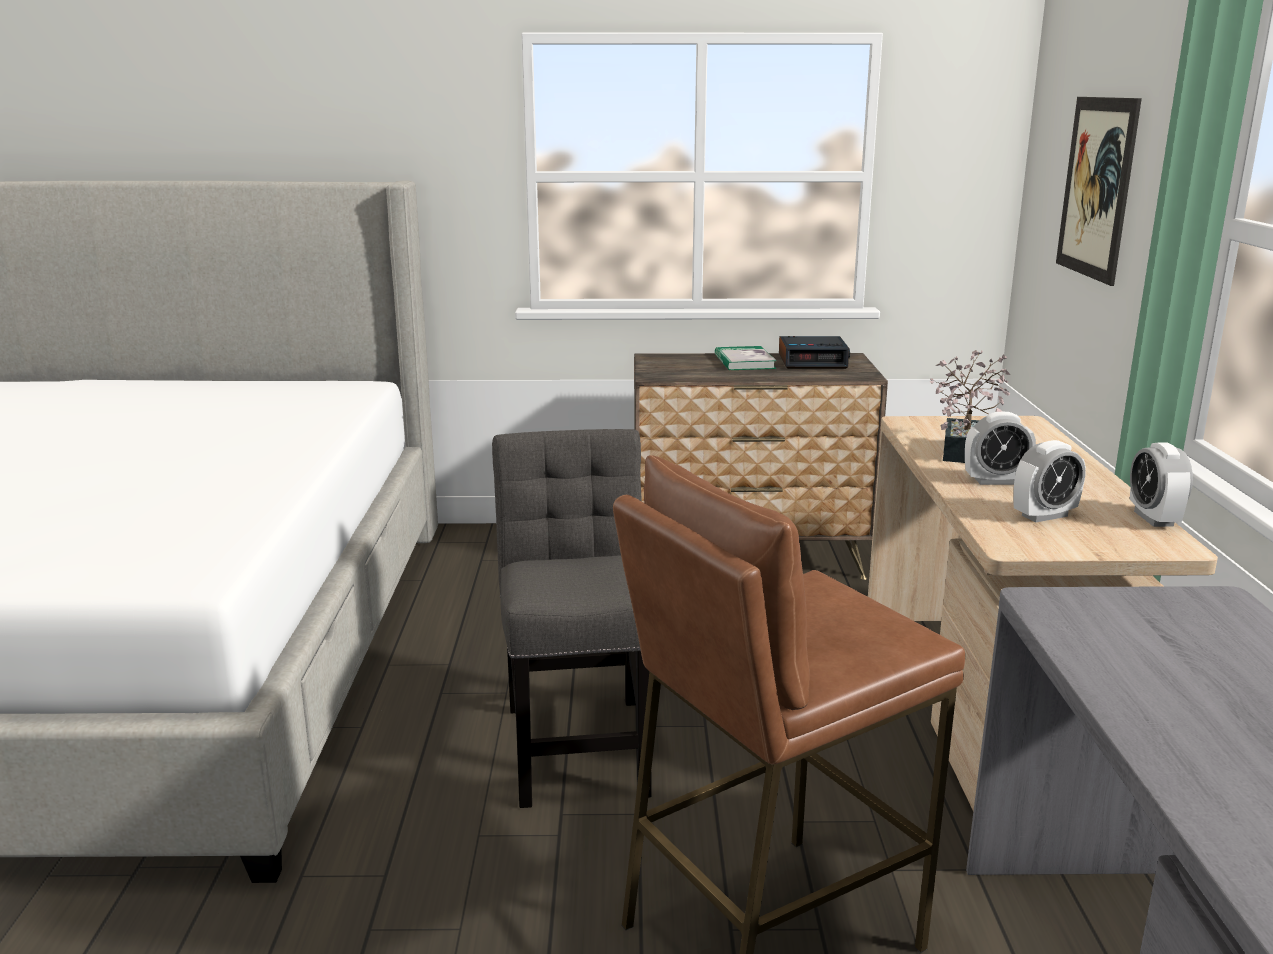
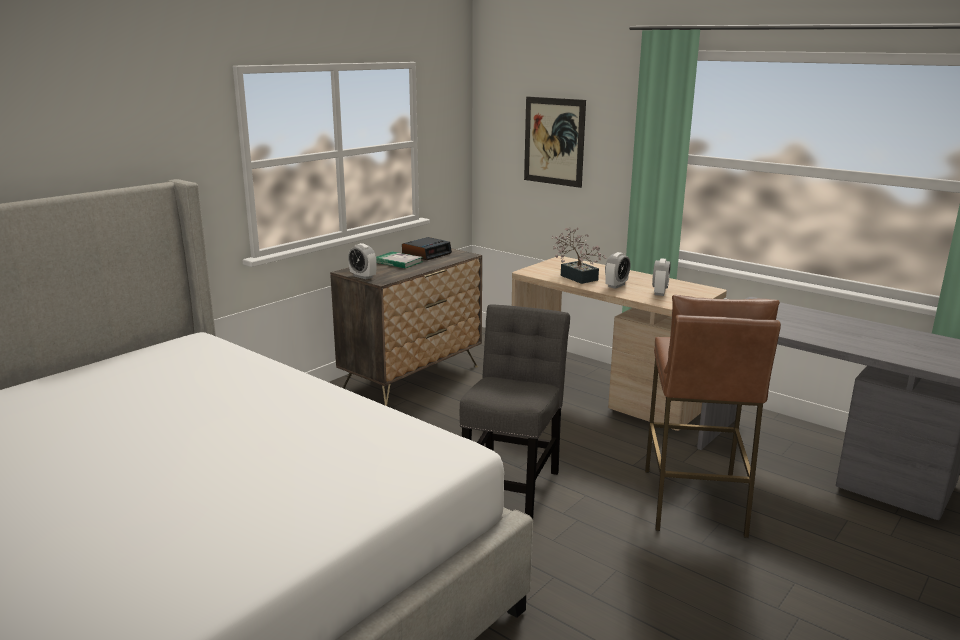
camera: 50 degrees left, 0 degrees up
grey chair [492,429,652,808] -> grey chair turned 75 degrees clockwise [460,305,570,519]
alarm clock [1130,442,1193,527] -> alarm clock moved to [348,243,377,279]

